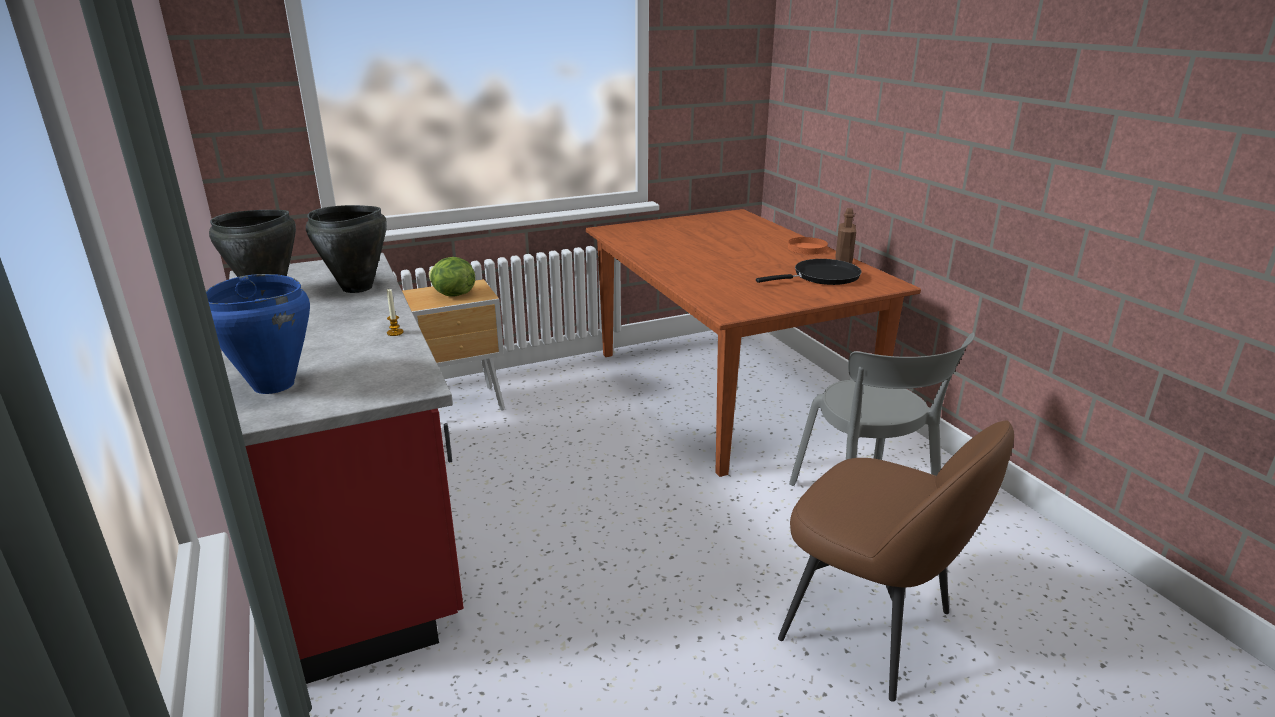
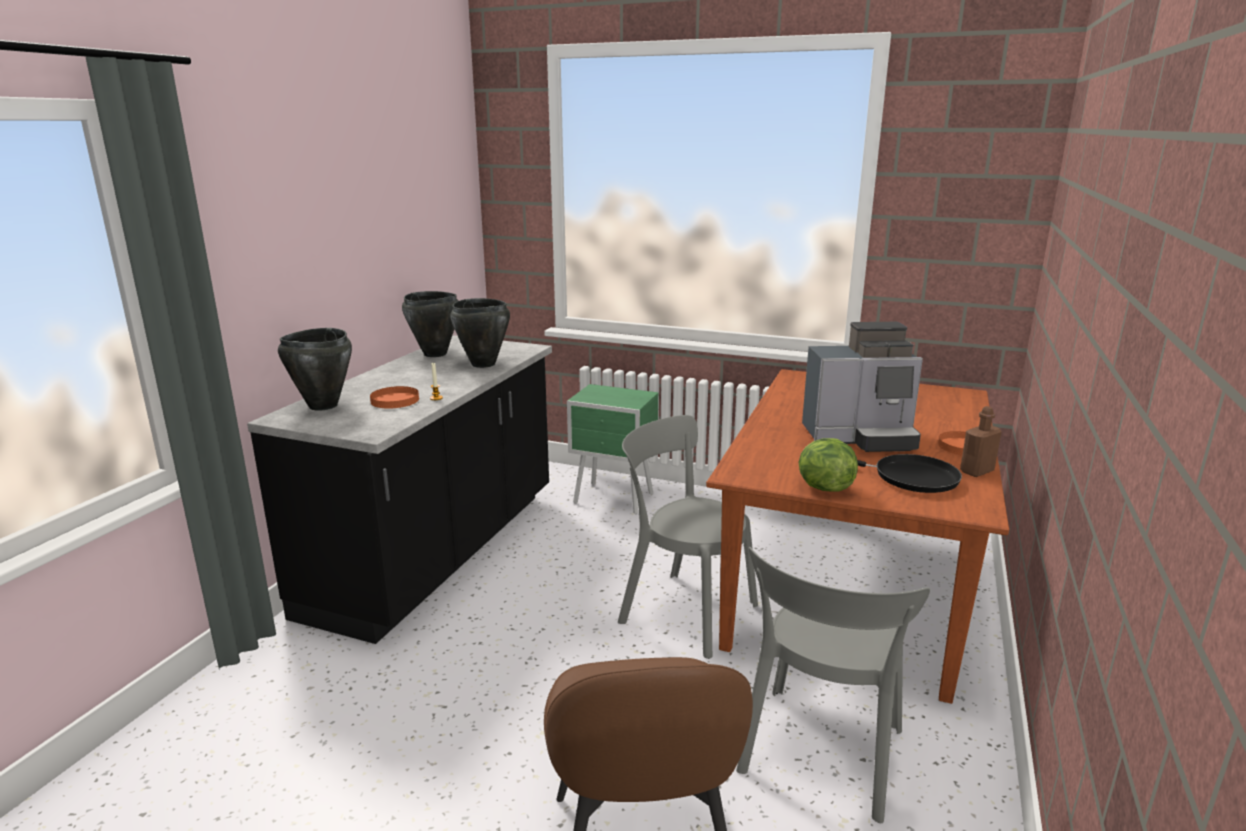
camera: 45 degrees right, 5 degrees down
blue cooking pot [206,274,310,394] -> black cooking pot [278,328,352,411]
red counter [222,253,464,684] -> black counter [247,335,552,644]
brown nightstand [402,279,505,411] -> green nightstand [567,384,658,515]
lettuce [429,257,475,297] -> lettuce moved to [798,438,858,491]
none -> orange plate [370,386,419,409]
none -> grey chair [618,415,758,659]
none -> coffee machine [802,322,923,452]

